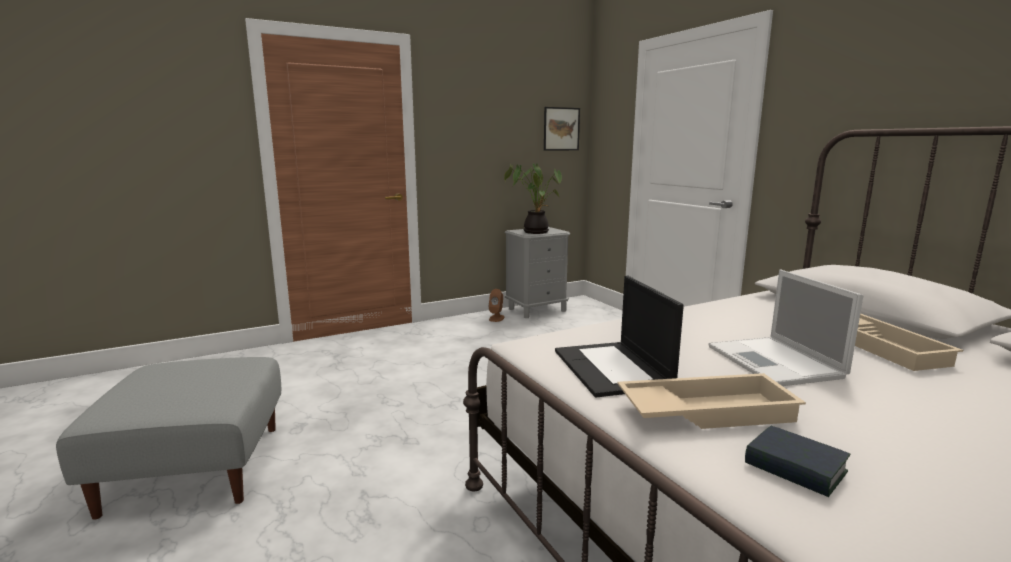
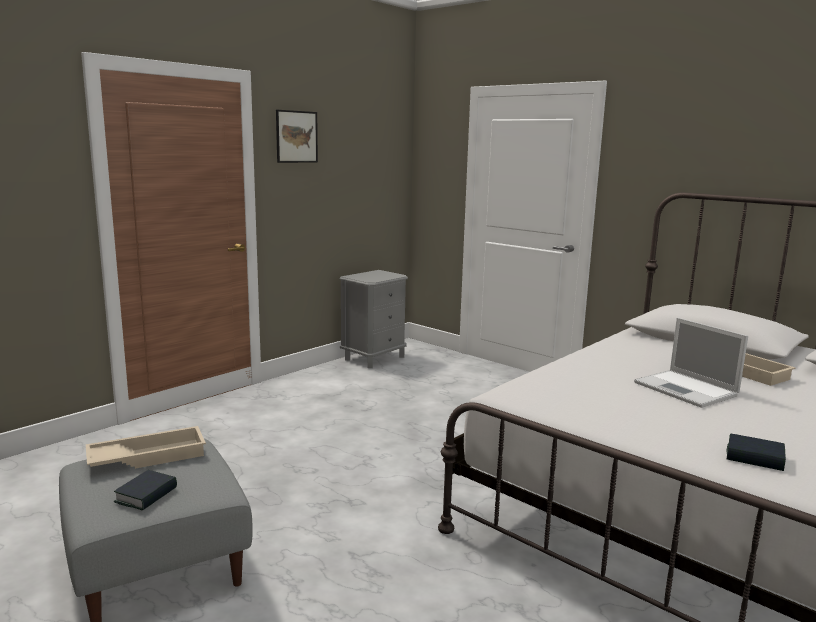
camera: 20 degrees left, 0 degrees up
brown speaker [489,289,505,322] -> none
potted plant [504,163,562,234] -> none
picture [544,107,580,151] -> picture moved to [276,110,318,163]
laptop [555,276,684,397] -> none
beige tray [617,373,806,429] -> beige tray moved to [86,426,206,469]
none -> book [114,470,177,511]

